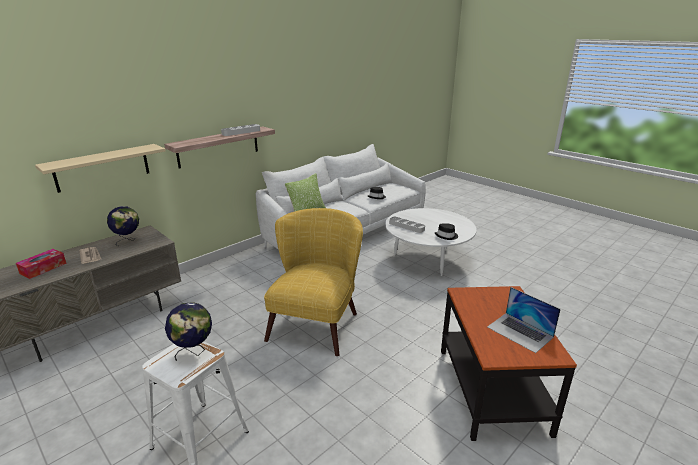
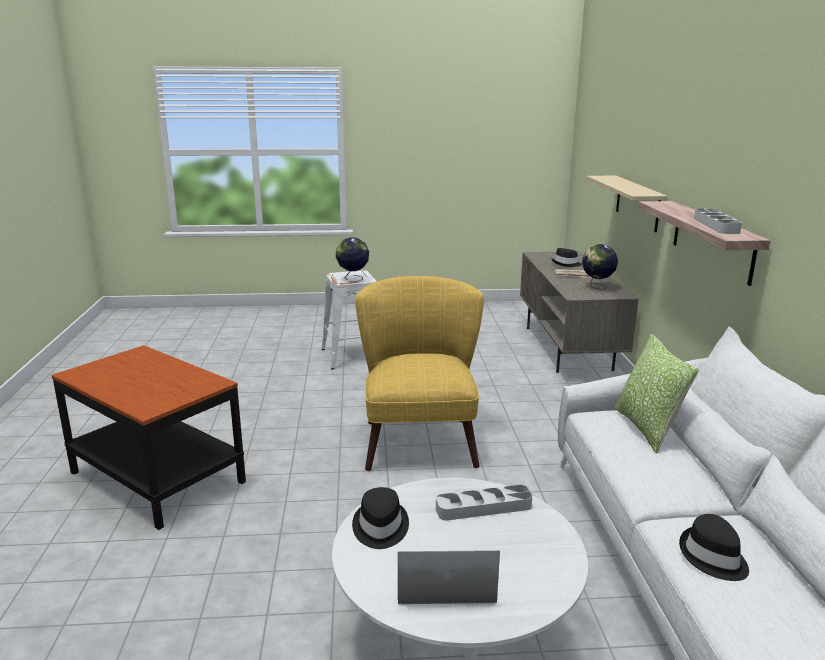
camera: 130 degrees right, 5 degrees down
tissue box [16,249,67,279] -> black hat [552,248,582,267]
yellow armchair [264,208,363,356] -> yellow armchair turned 150 degrees counterclockwise [355,276,484,471]
laptop [487,287,561,353] -> laptop moved to [398,550,500,604]

